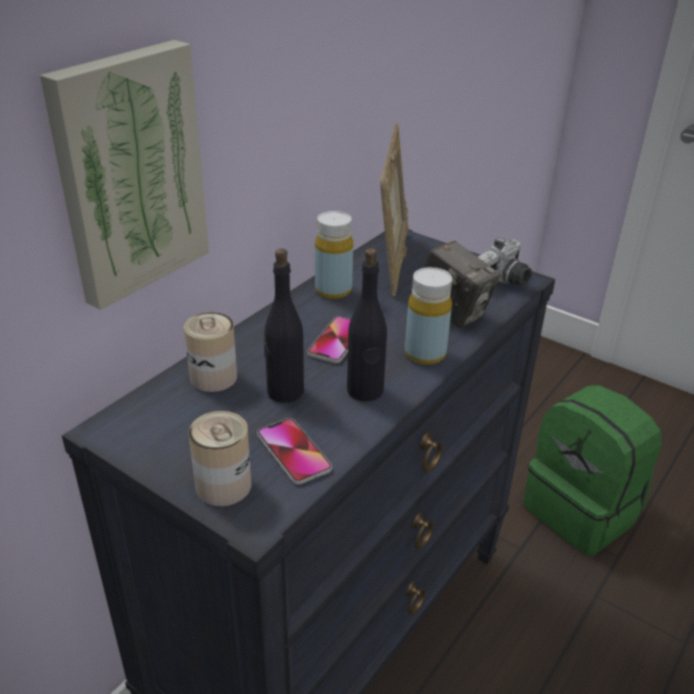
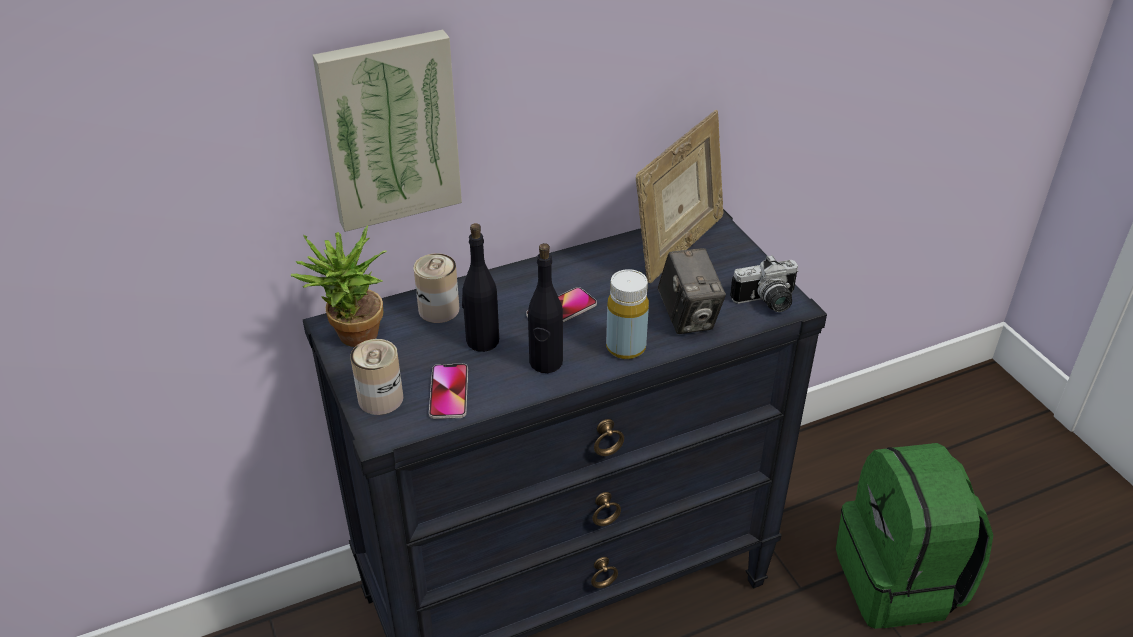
camera: 30 degrees right, 5 degrees up
yellow bottle [315,211,353,299] -> none
none -> potted plant [290,225,387,347]

